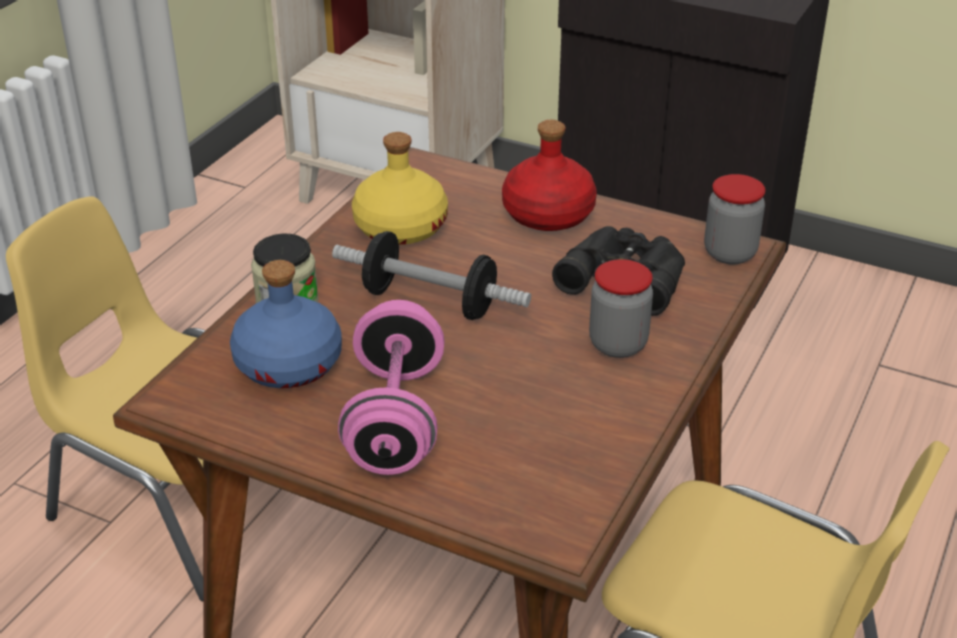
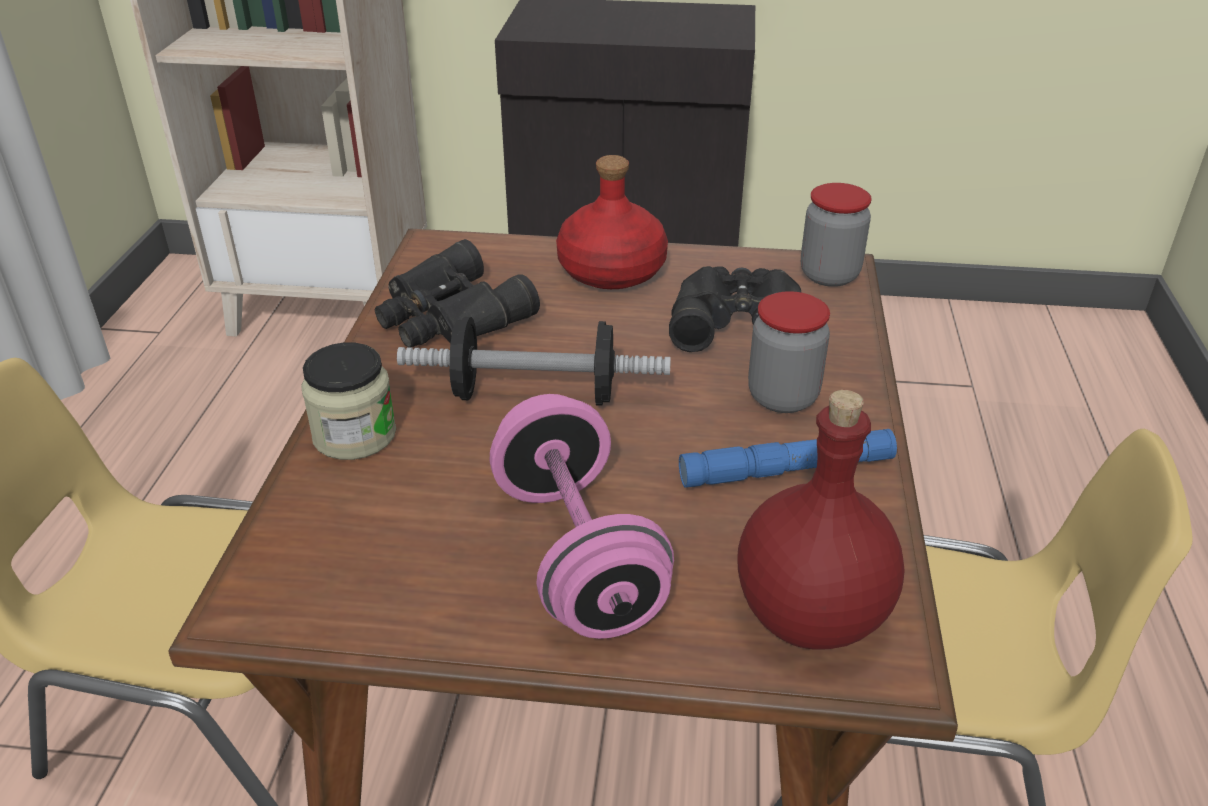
camera: 20 degrees left, 0 degrees up
blue bottle [230,260,342,388] -> none
yellow bottle [352,132,448,245] -> black binoculars [374,239,540,347]
none -> blue flashlight [679,429,897,488]
none -> red bottle [737,390,905,650]

